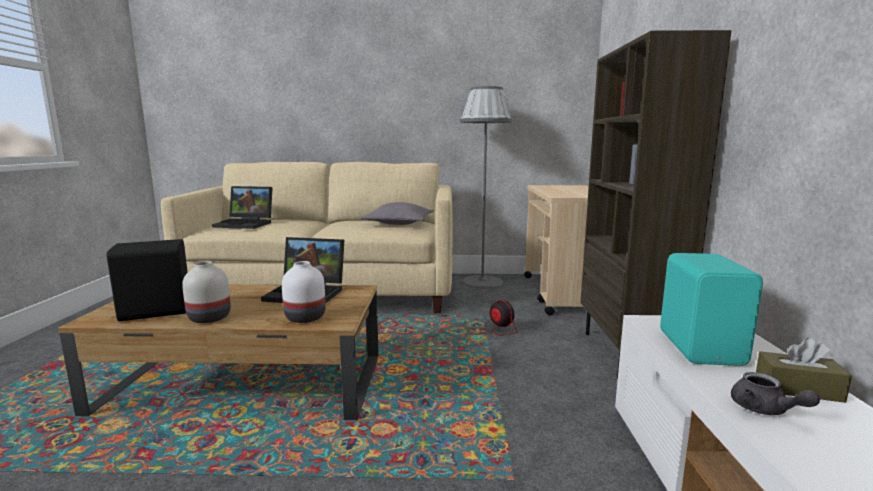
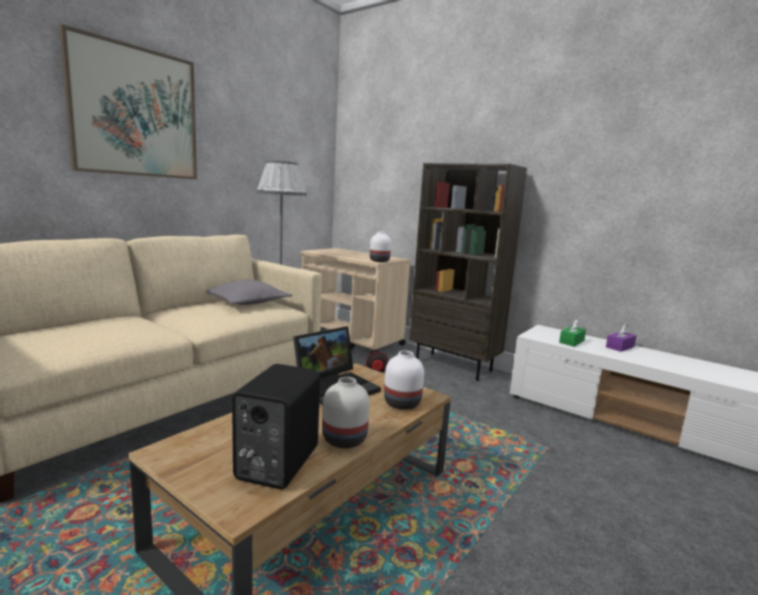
camera: 55 degrees left, 0 degrees up
laptop [212,186,273,229] -> none
turquoise speaker [660,253,763,366] -> green tissue box [559,319,586,347]
grey teapot [731,372,820,415] -> none
brown tissue box [756,337,852,403] -> purple tissue box [606,324,636,352]
none -> picture [59,24,197,179]
none -> white vase [370,232,391,262]

